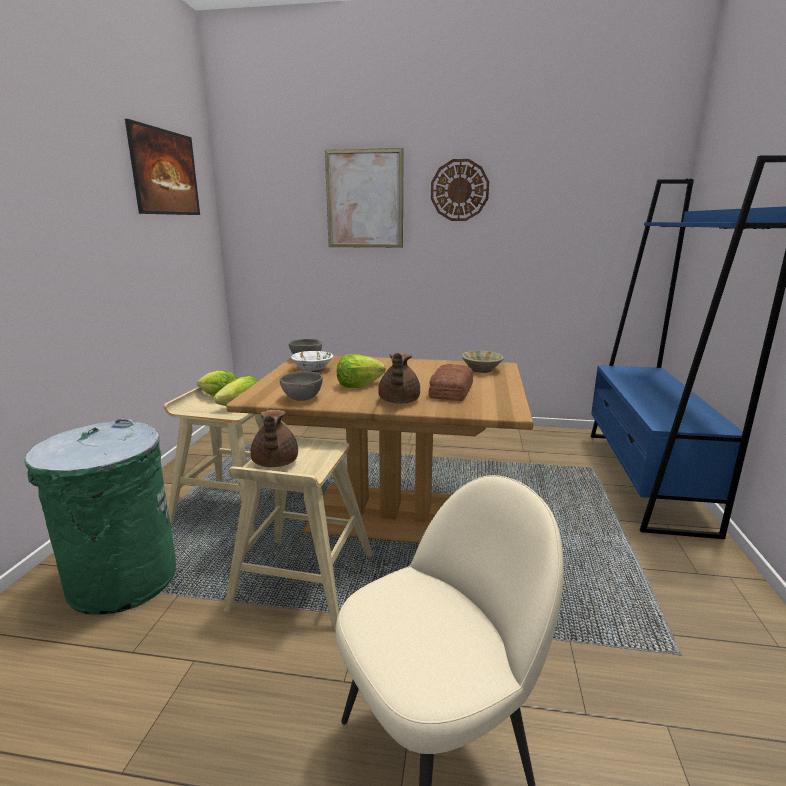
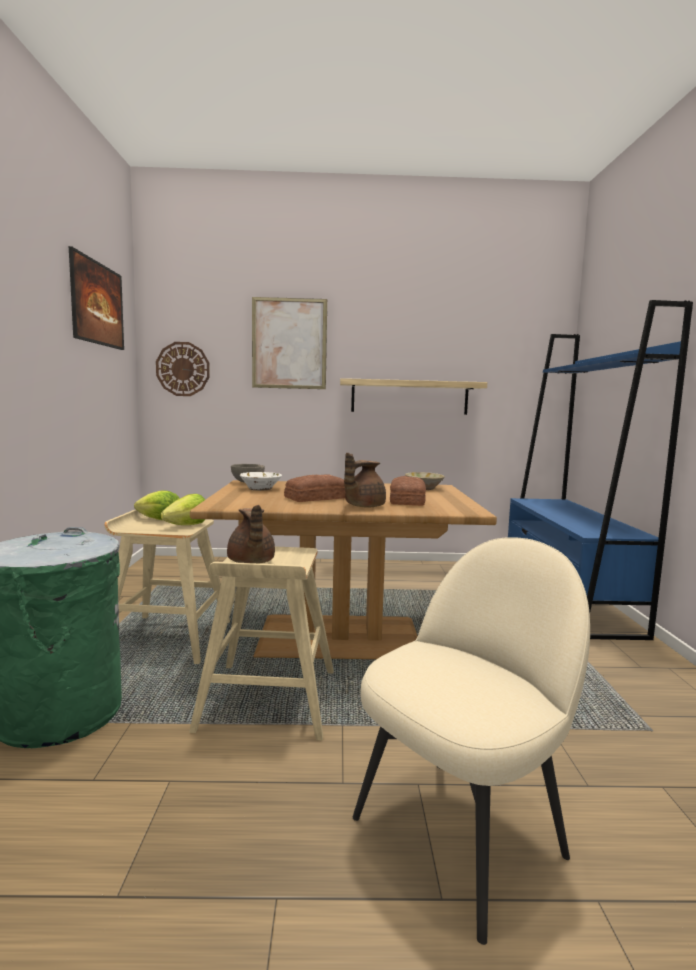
camera: 10 degrees left, 10 degrees down
grey bowl [280,371,323,401] -> none
lettuce [337,354,385,388] -> bread [284,474,346,502]
brown teapot [378,353,420,403] -> brown teapot turned 45 degrees clockwise [344,453,386,507]
wall clock [431,159,489,221] -> wall clock moved to [156,342,210,396]
none -> shelf [340,378,487,415]

